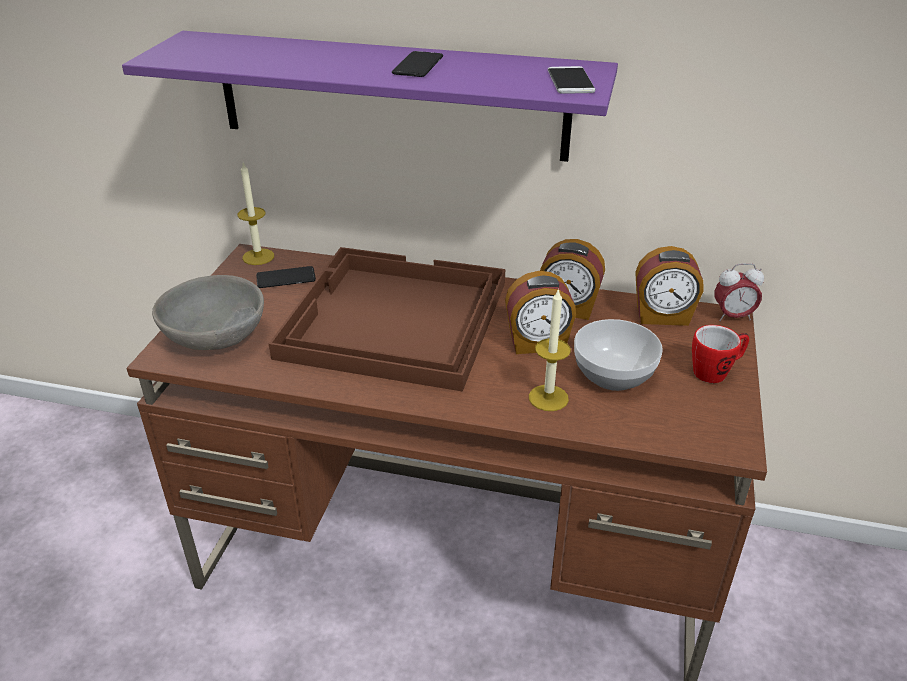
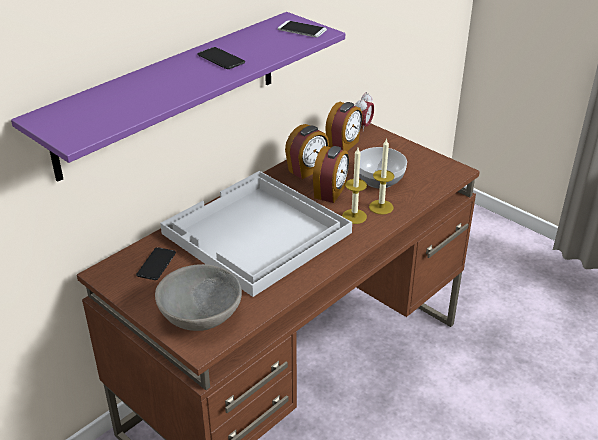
camera: 60 degrees left, 0 degrees up
candle [237,163,274,265] -> candle moved to [342,148,367,224]
brown tray [269,247,505,392] -> white tray [160,171,352,297]
mug [692,325,749,383] -> none

